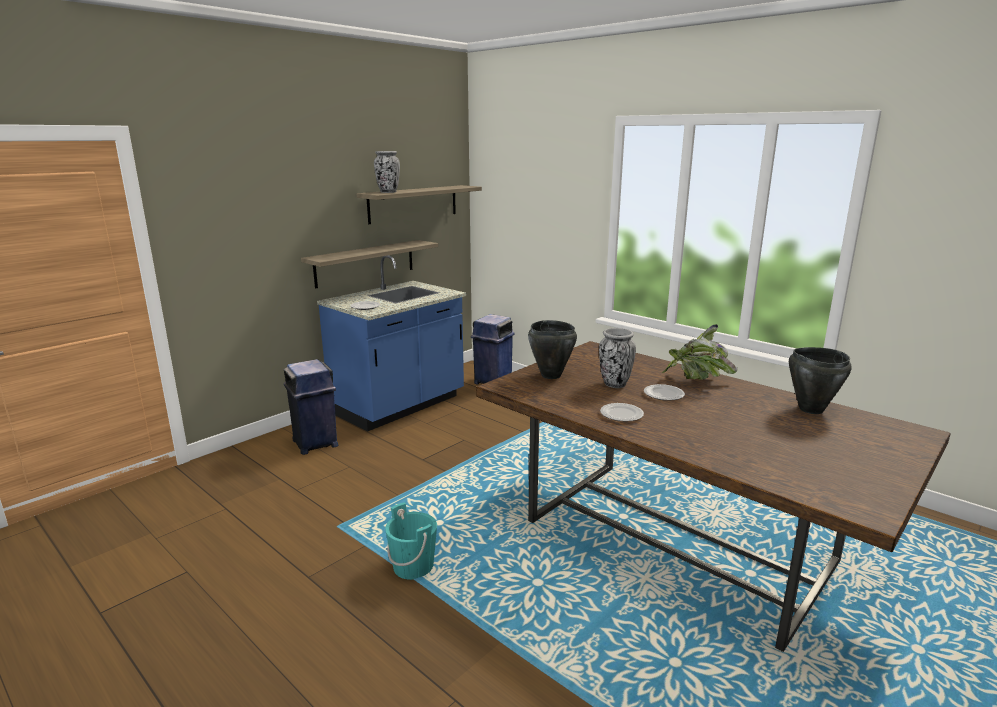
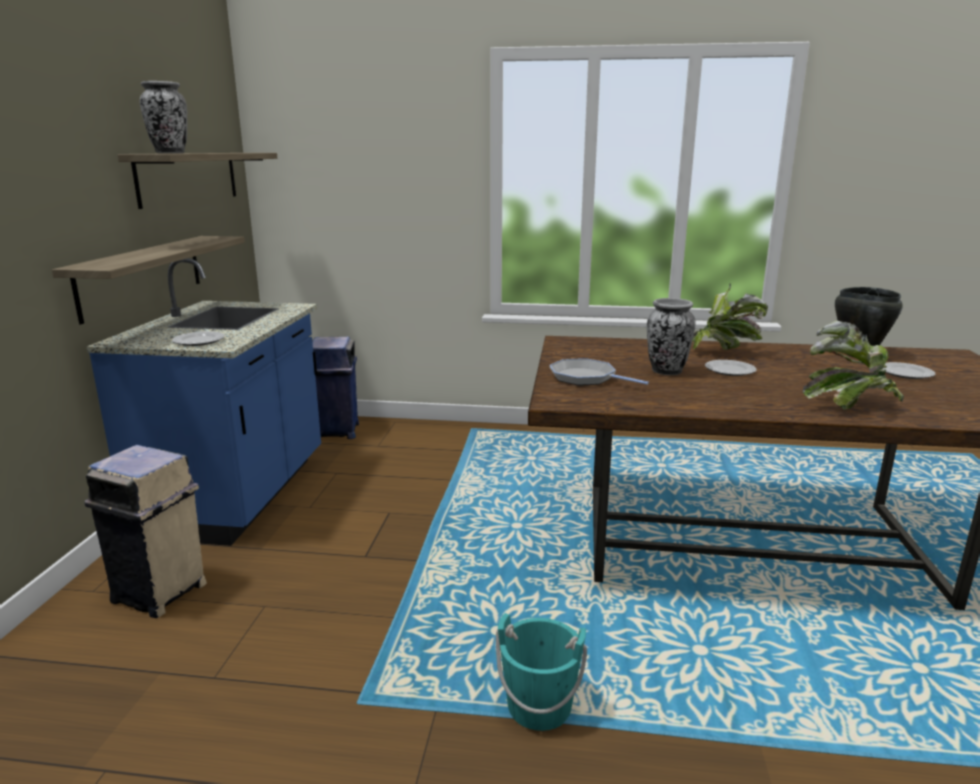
camera: 35 degrees left, 0 degrees up
blue trash can [284,359,338,455] -> beige trash can [84,445,207,618]
black cooking pot [528,320,577,379] -> frying pan [549,358,649,385]
plate [600,403,644,422] -> plate moved to [882,362,935,379]
none -> potted plant [803,321,904,410]

